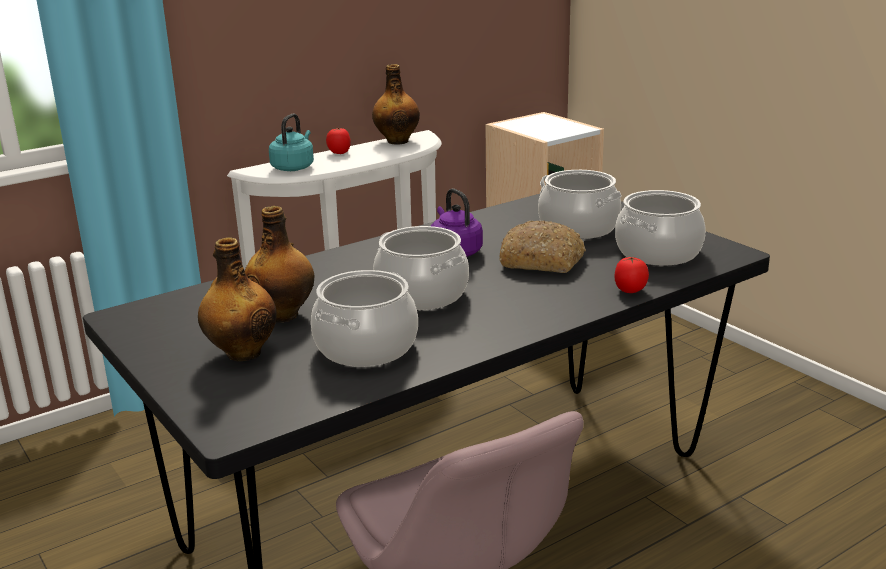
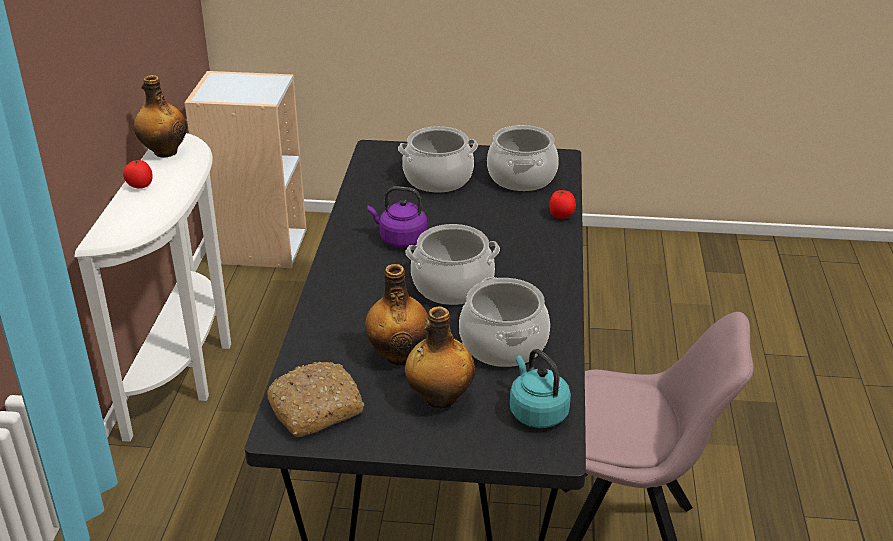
camera: 50 degrees left, 10 degrees up
turquoise kettle [269,113,314,171] -> turquoise kettle moved to [510,349,571,428]
bread [499,221,586,273] -> bread moved to [267,362,364,437]

